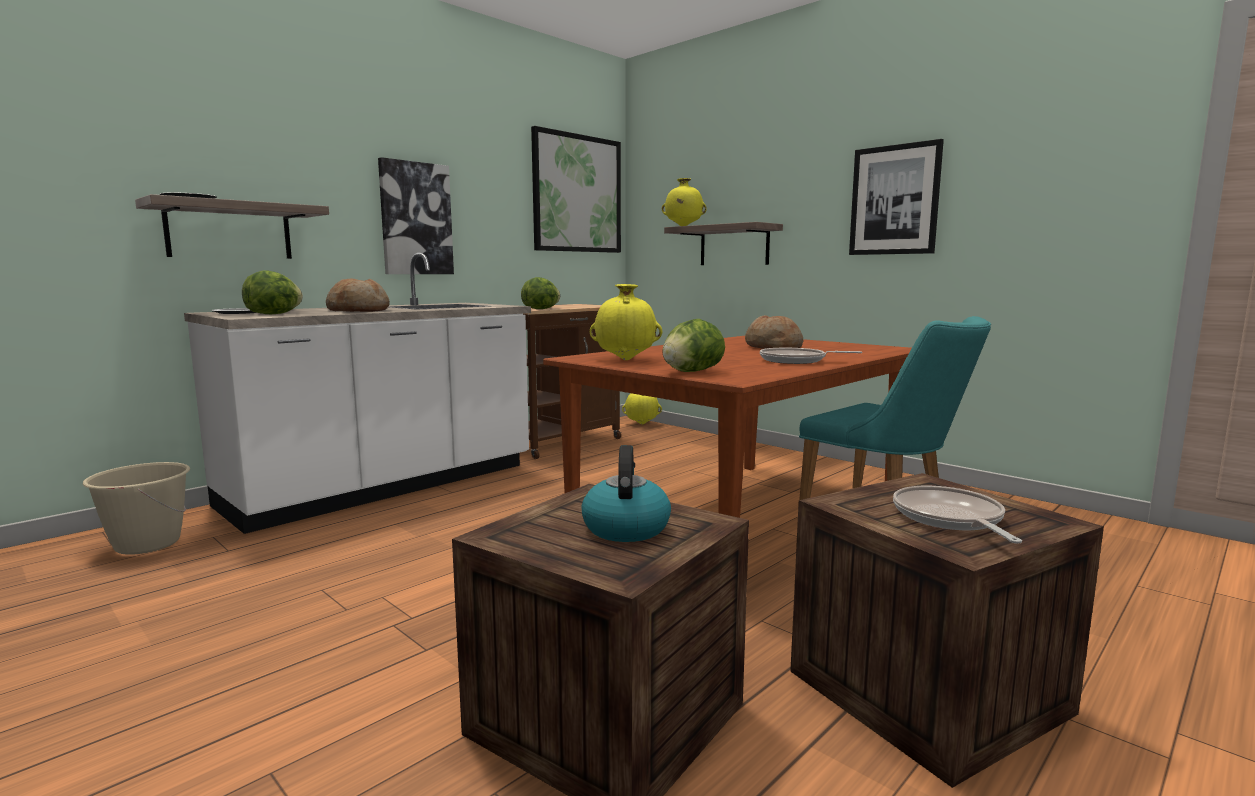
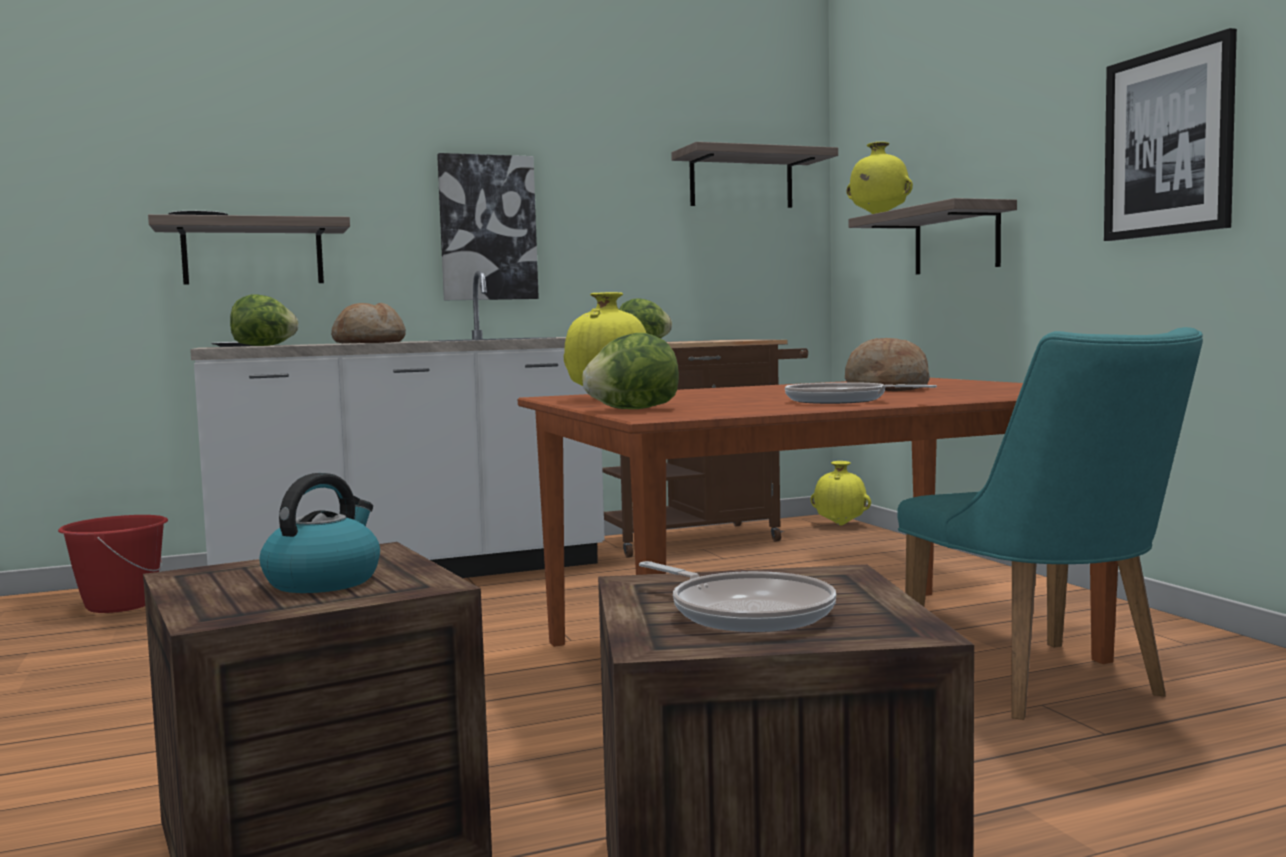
camera: 25 degrees right, 5 degrees down
beige bucket [83,462,190,555] -> red bucket [58,515,168,613]
picture [531,126,621,253] -> shelf [671,142,838,208]
frying pan [893,486,1022,544] -> frying pan turned 120 degrees clockwise [639,561,836,632]

